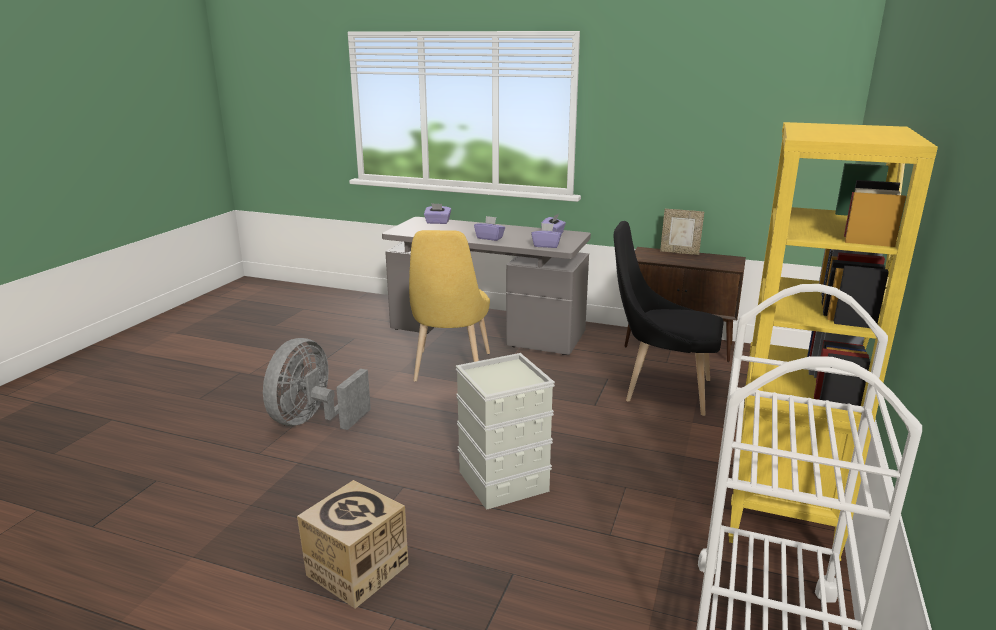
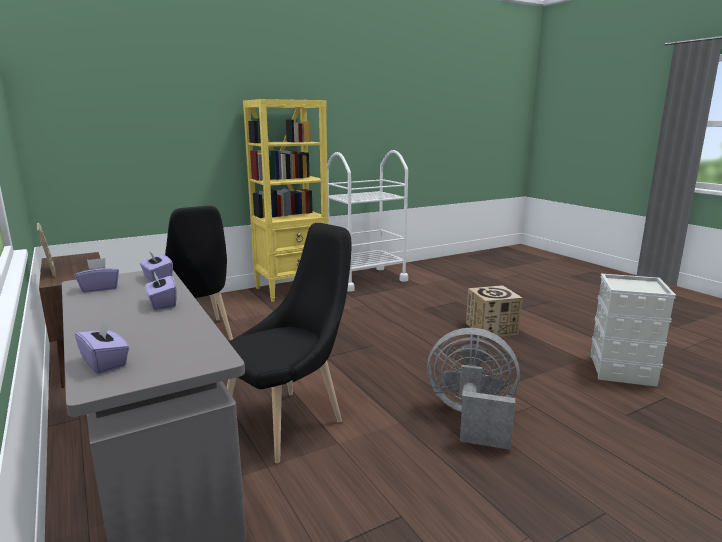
camera: 140 degrees left, 5 degrees down
grey fan [263,338,371,430] -> grey fan turned 135 degrees counterclockwise [427,328,520,450]
yellow chair [409,230,490,382] -> black chair [227,223,352,463]
grey storage box [456,353,555,510] -> grey storage box moved to [590,274,676,387]

